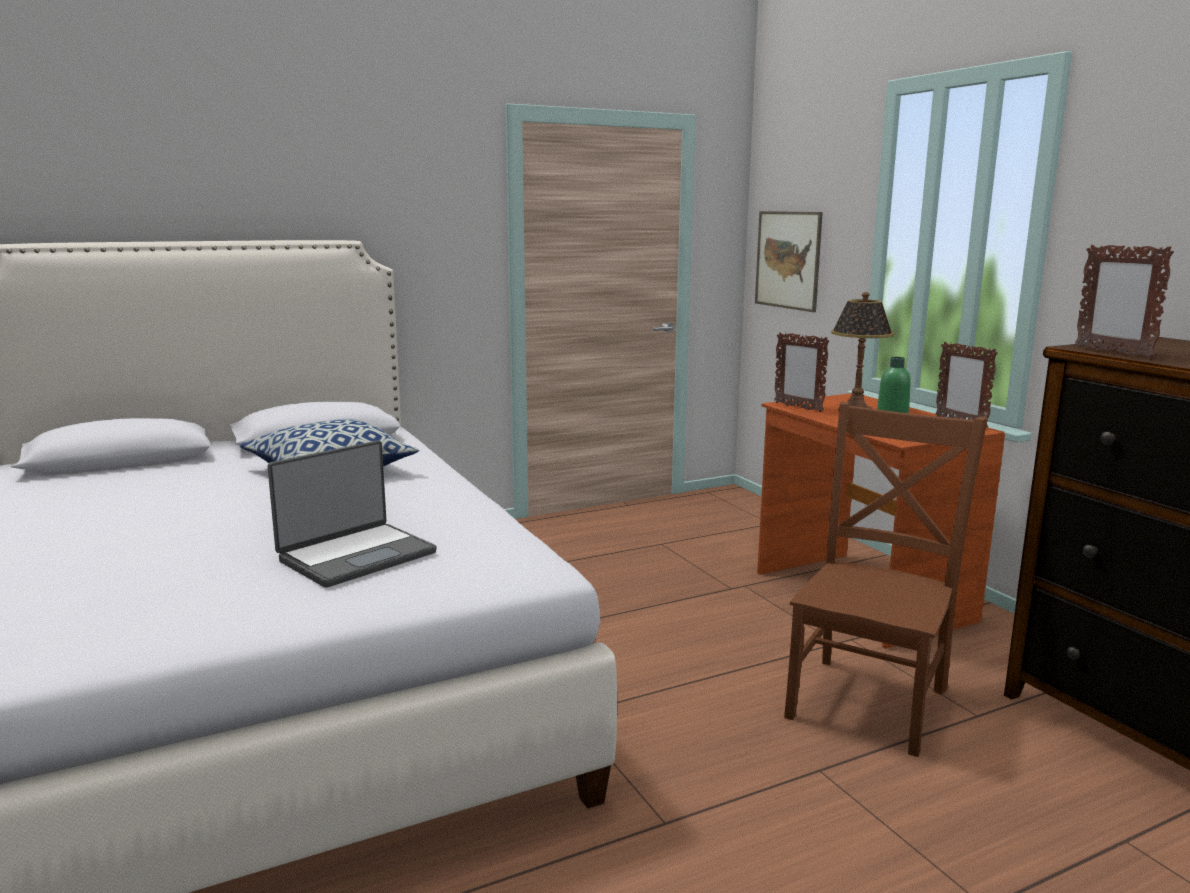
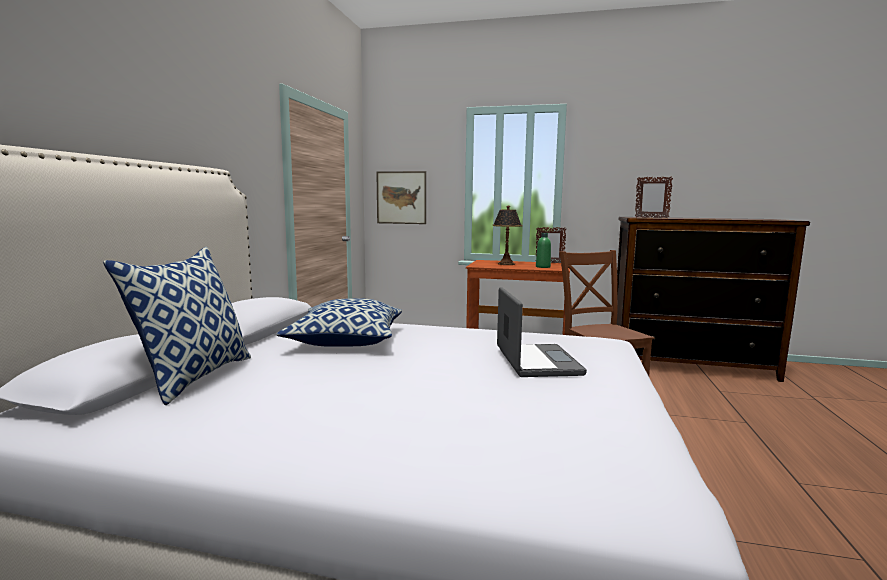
camera: 50 degrees left, 5 degrees down
picture frame [774,332,829,412] -> none
none -> pillow [103,247,251,405]

